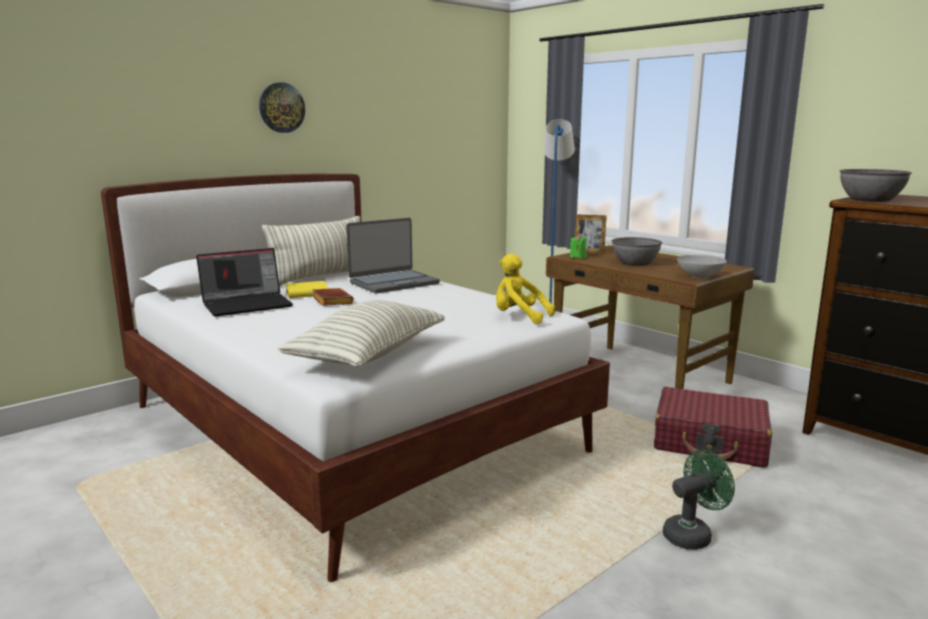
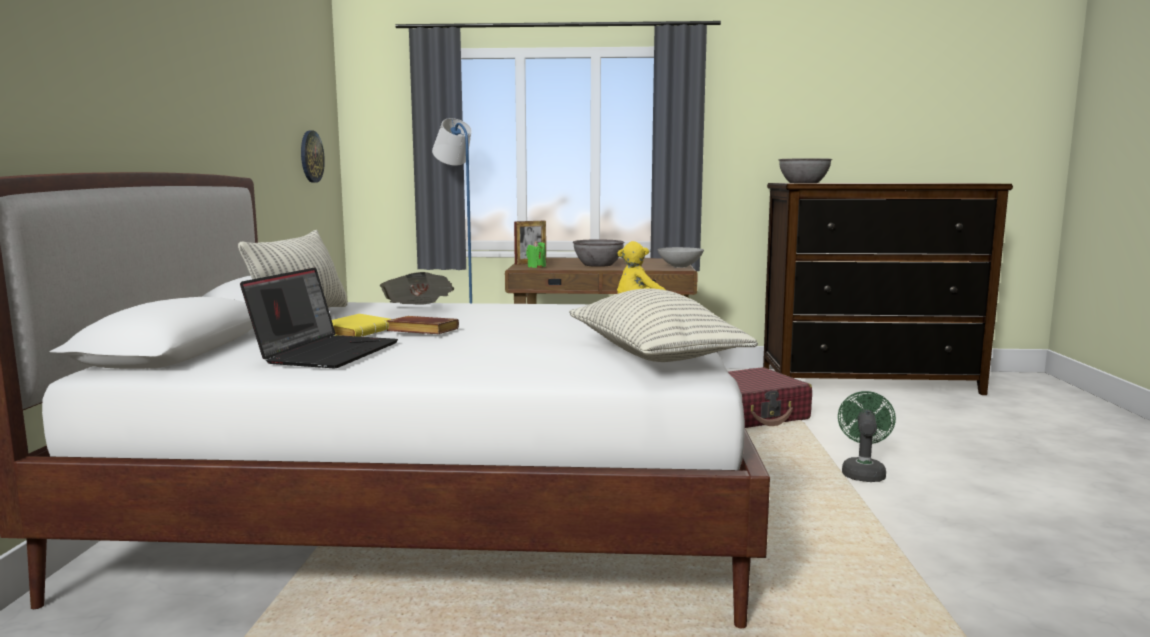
camera: 45 degrees left, 5 degrees down
wall clock [259,82,305,133] -> wall clock moved to [301,131,325,183]
laptop [346,218,440,293] -> newspaper [379,272,454,305]

